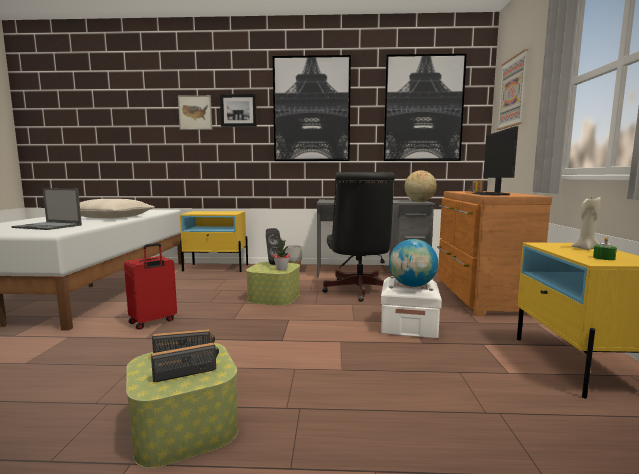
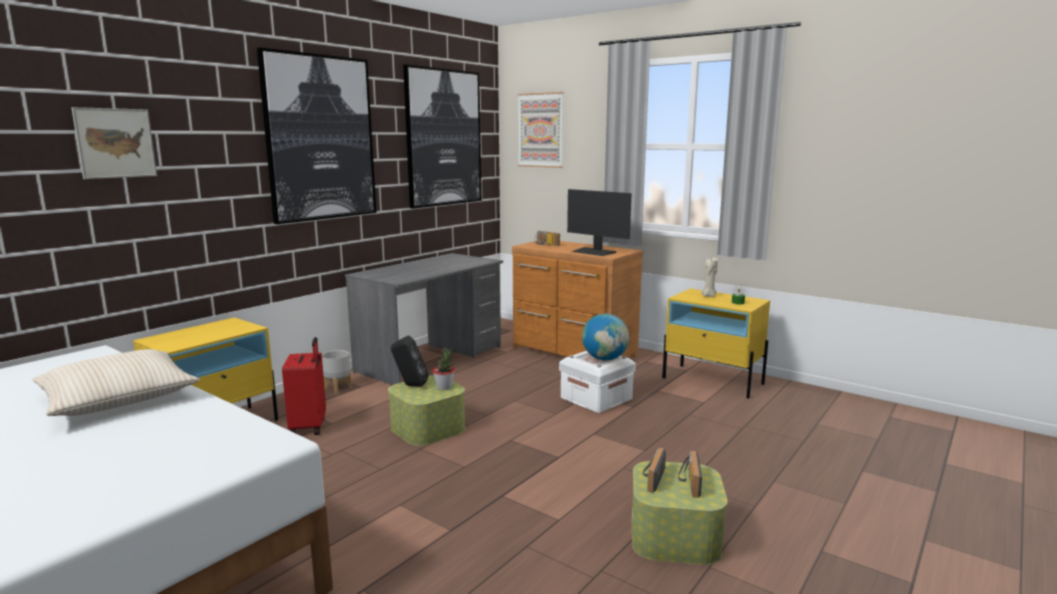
camera: 55 degrees left, 5 degrees up
laptop [11,188,82,230] -> none
red suitcase [124,243,177,330] -> red suitcase moved to [282,337,326,435]
picture [220,94,257,127] -> none
black office chair [322,172,395,302] -> none
globe [404,170,437,202] -> none

